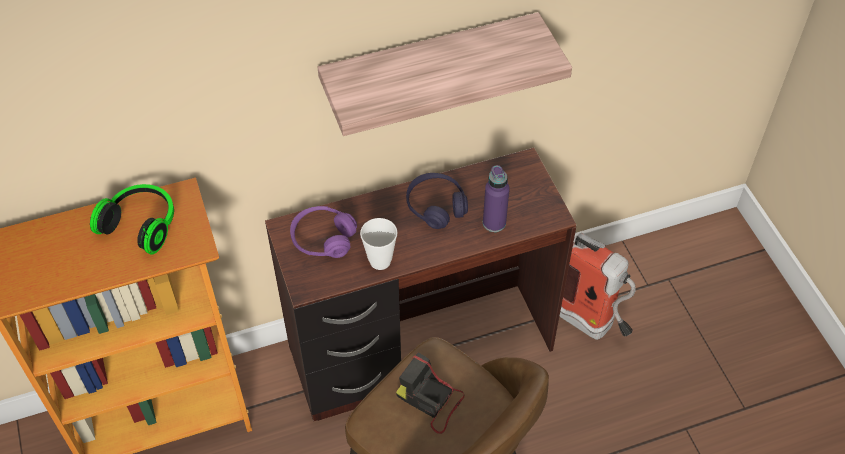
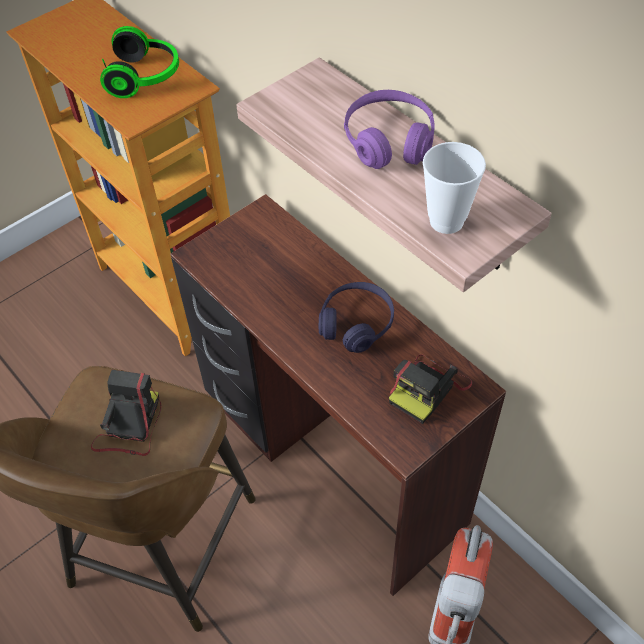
camera: 70 degrees right, 0 degrees up
purple headphones [290,206,357,258] -> purple headphones moved to [344,90,435,169]
cup [360,218,397,270] -> cup moved to [423,142,486,234]
purple bottle [483,165,510,232] -> none
none -> camera [389,354,472,424]

